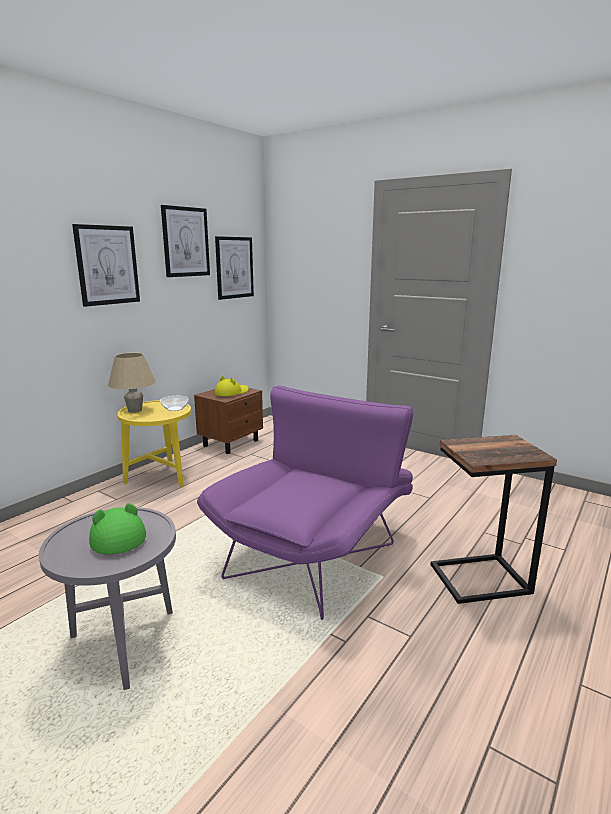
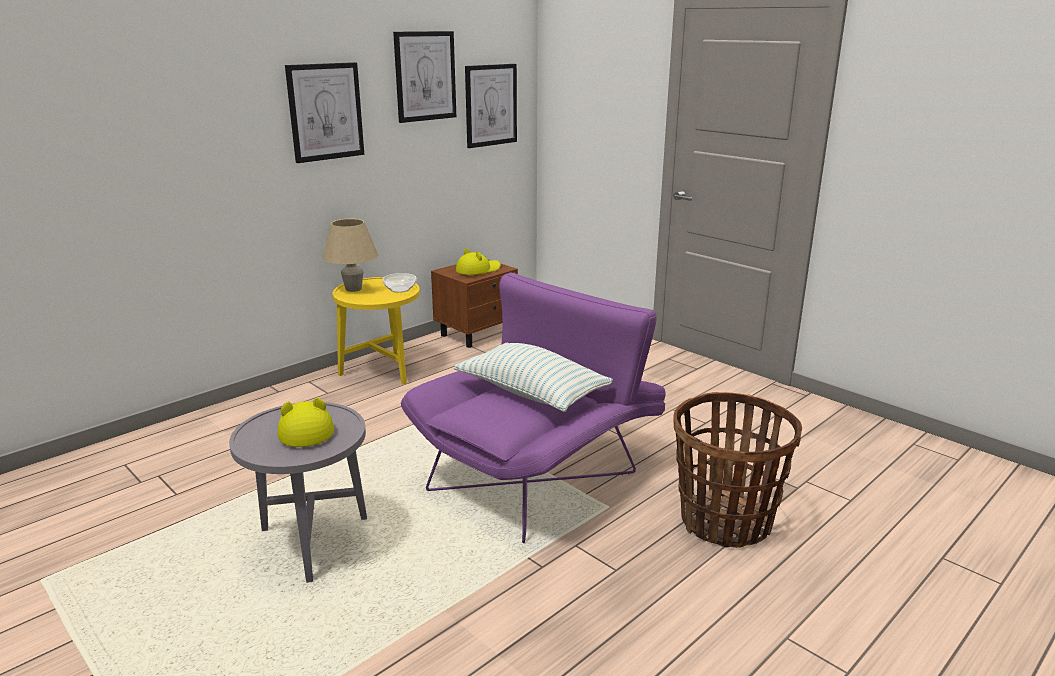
camera: 10 degrees right, 5 degrees up
green hat [89,503,146,554] -> yellow hat [278,398,334,447]
side table [430,435,557,604] -> basket [673,392,802,548]
none -> pillow [454,343,613,412]

